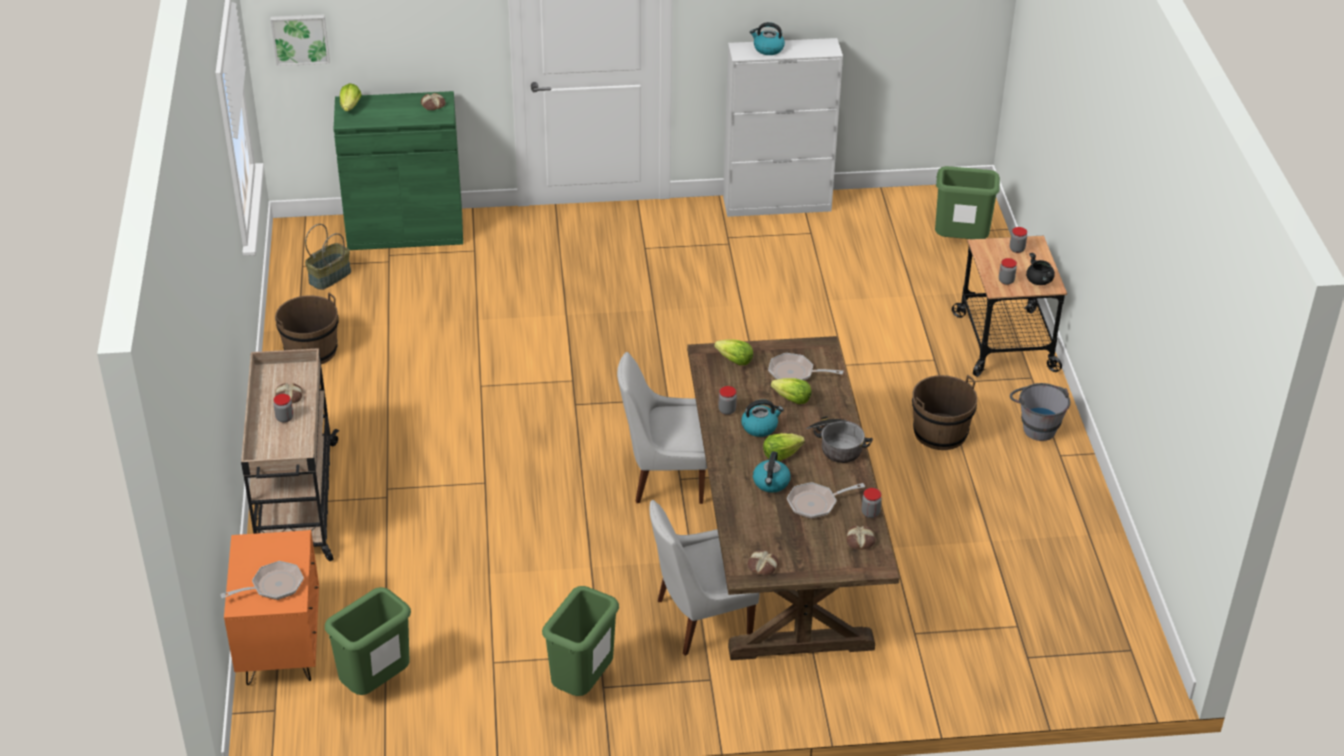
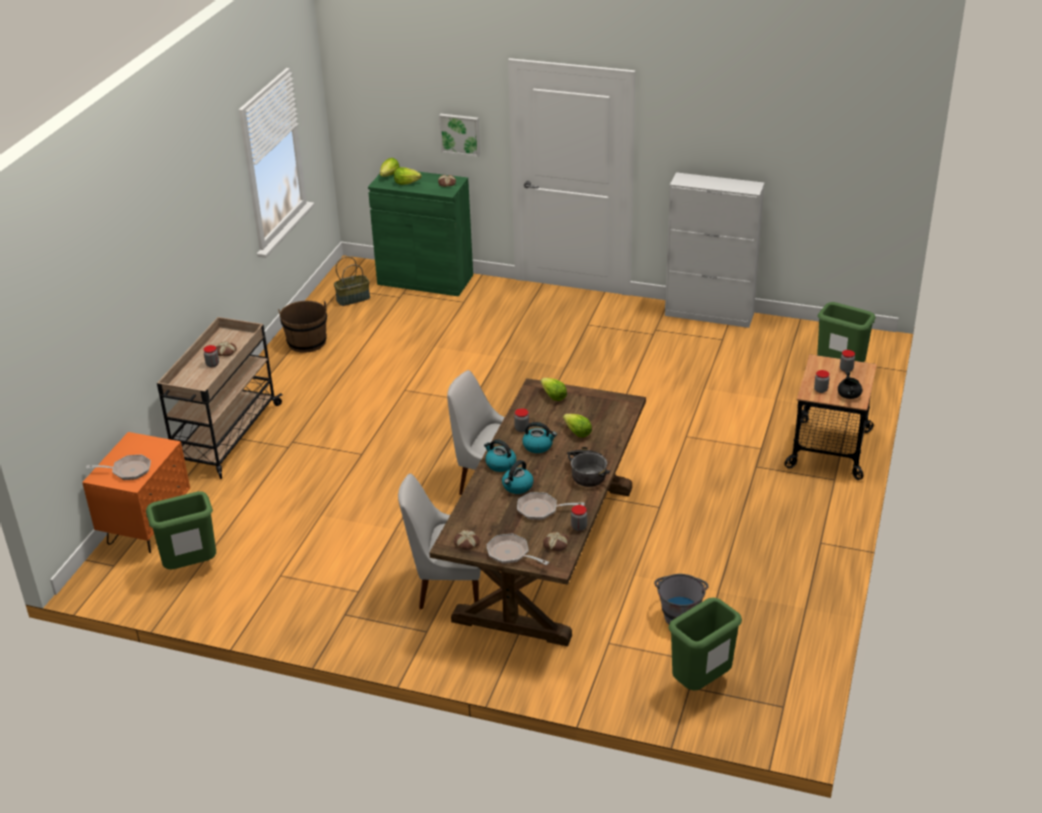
camera: 25 degrees right, 5 degrees down
picture [270,14,330,66] -> picture moved to [439,114,480,157]
green trash can [542,586,619,696] -> green trash can moved to [669,598,742,690]
kettle [750,22,785,55] -> kettle moved to [484,439,516,472]
lettuce [763,433,805,461] -> lettuce moved to [394,167,422,185]
frying pan [768,353,843,381] -> frying pan moved to [486,533,549,565]
brown bucket [912,375,977,450] -> none
grey bucket [1010,383,1070,441] -> grey bucket moved to [654,574,709,625]

